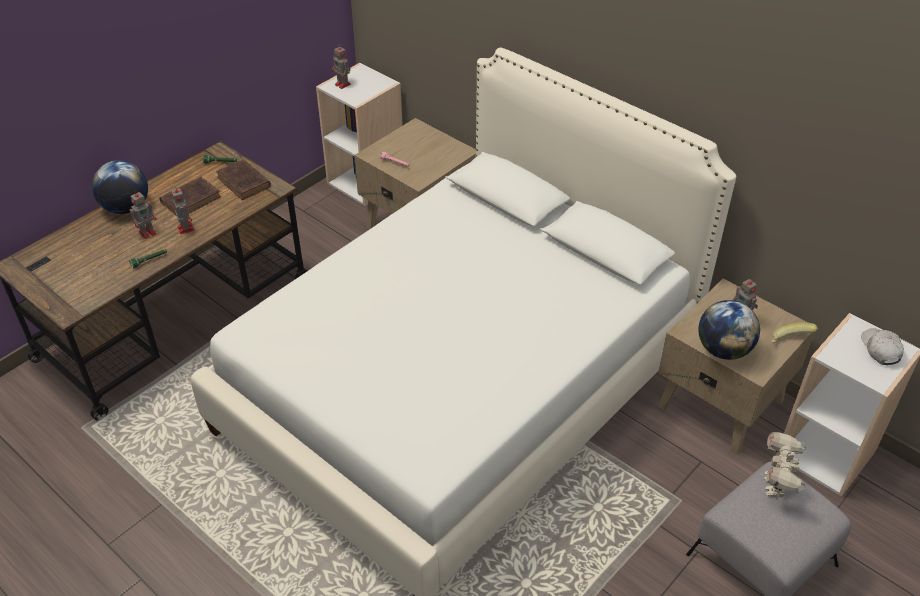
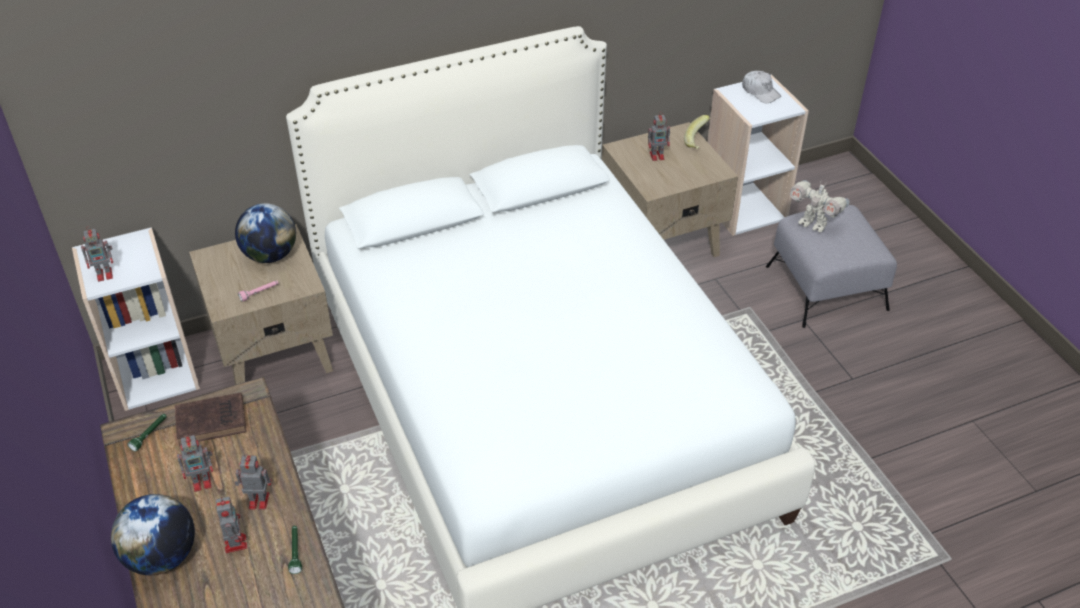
camera: 65 degrees left, 0 degrees up
brown book [159,177,221,215] -> toy robot [177,435,213,492]
globe [698,300,760,360] -> globe moved to [235,203,296,263]
white cap [861,328,904,365] -> white cap turned 150 degrees counterclockwise [742,71,781,103]

